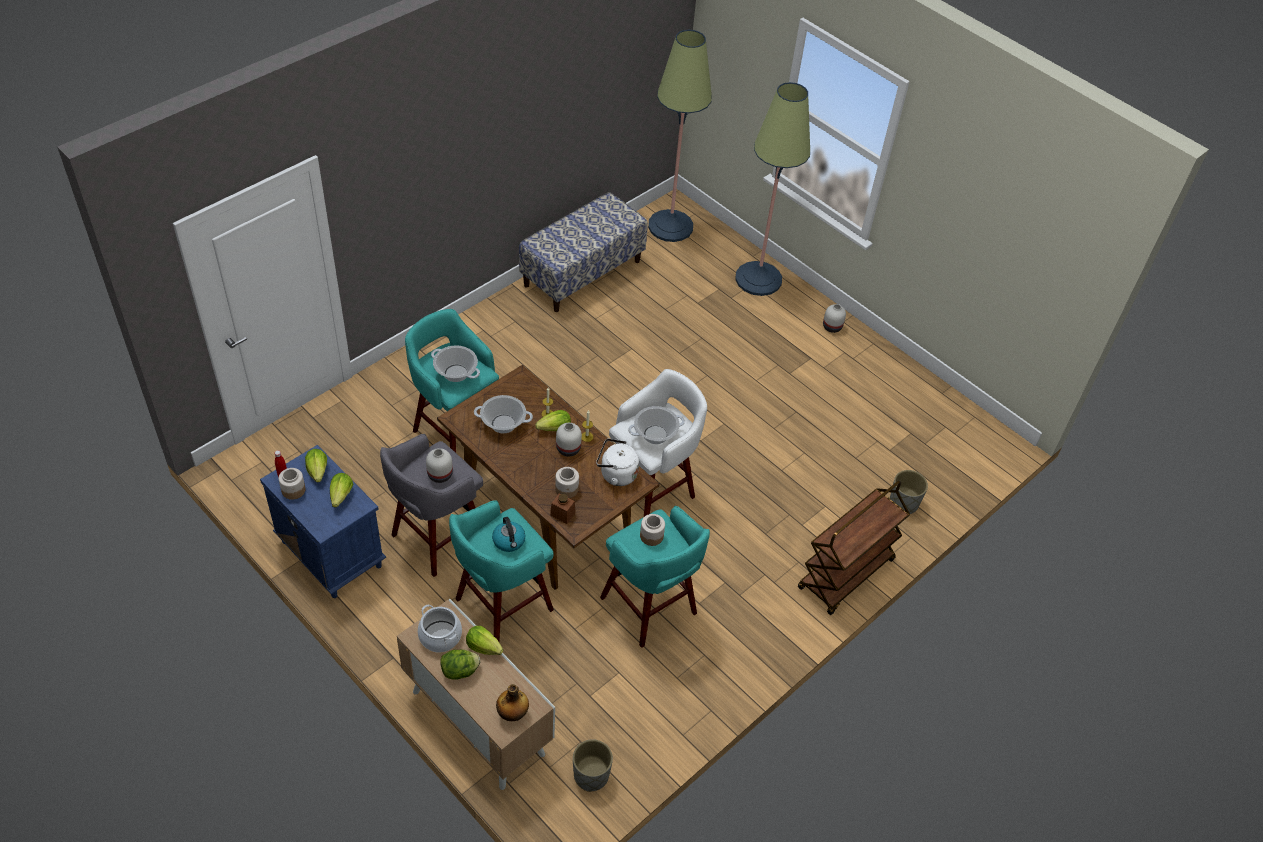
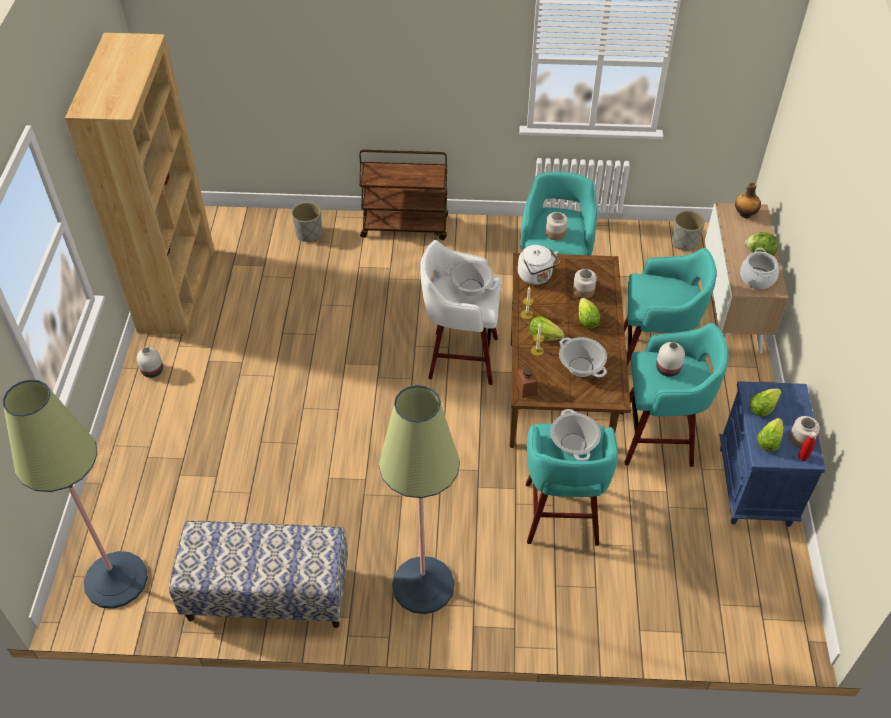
camera: 130 degrees left, 0 degrees up
grey stool [380,434,483,577] -> turquoise stool [620,323,728,467]
lettuce [466,626,503,655] -> lettuce moved to [579,298,600,329]
kettle [492,517,525,552] -> none
brown jar [550,493,575,524] -> brown jar moved to [516,367,538,398]
white vase [556,423,582,457] -> none
floor lamp [735,82,810,296] -> floor lamp moved to [379,385,460,614]
none -> brown bookcase [65,33,214,334]

